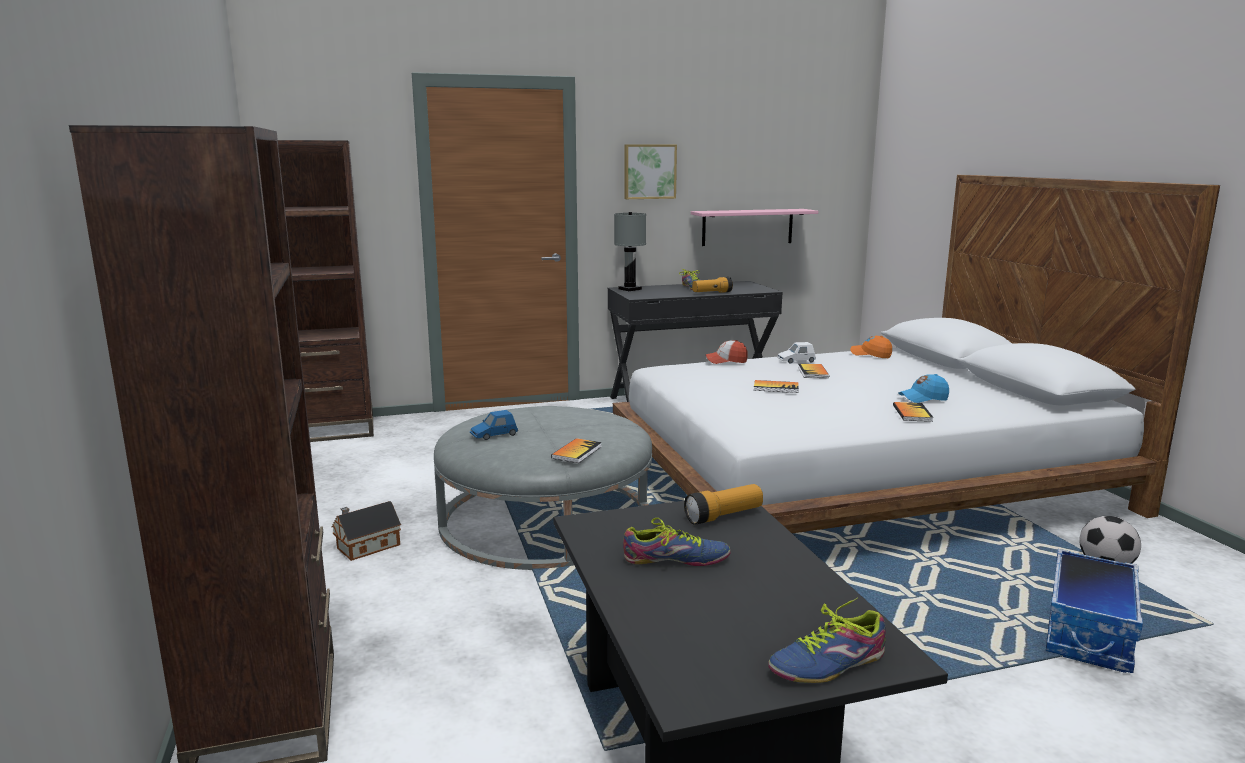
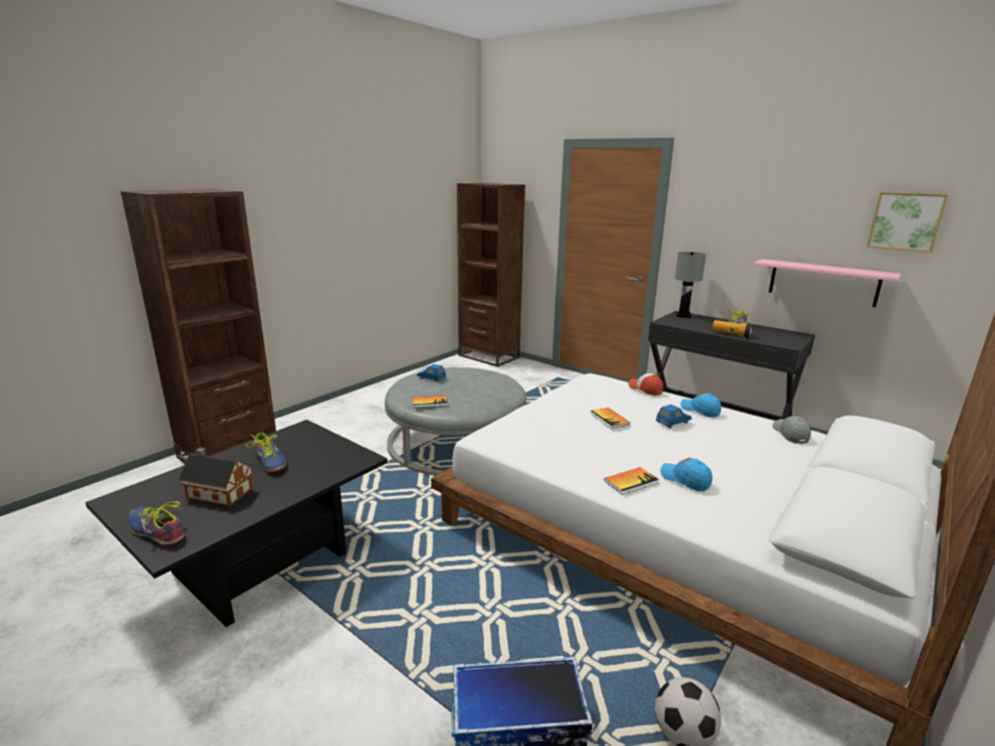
camera: 55 degrees right, 5 degrees up
toy house [332,501,401,561] -> toy house moved to [178,448,253,507]
picture [625,144,677,199] -> picture moved to [867,192,948,253]
flashlight [684,484,763,525] -> none
white toy car [777,342,816,363] -> blue cap [680,393,721,418]
book [798,364,829,378] -> blue toy car [656,404,692,428]
orange cap [850,336,892,358] -> grey cap [773,416,811,444]

